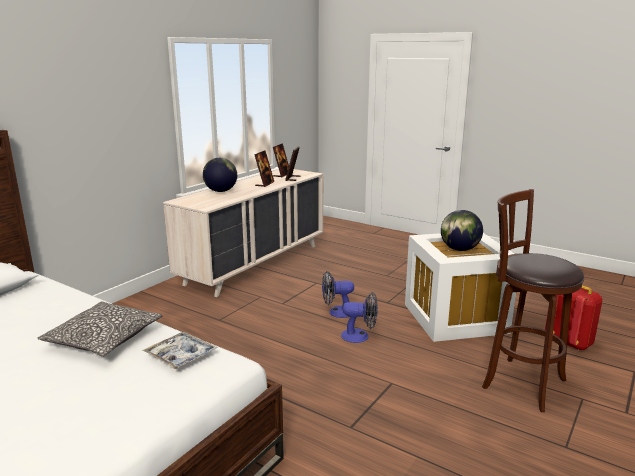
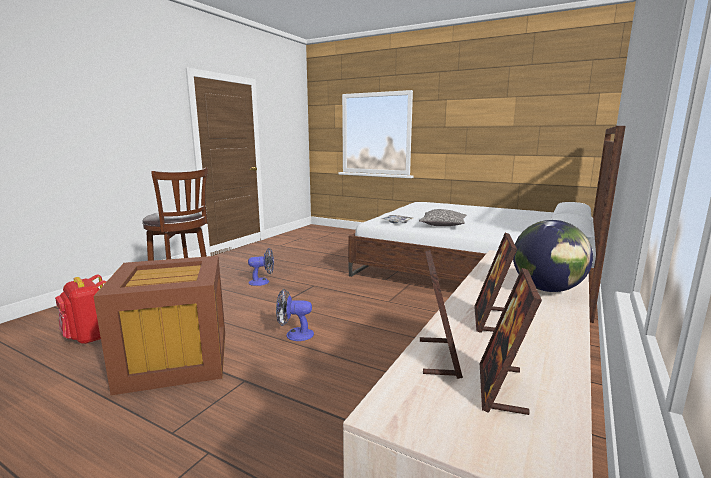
camera: 175 degrees right, 5 degrees down
fan [322,271,354,318] -> fan moved to [248,248,274,286]
white storage box [405,233,516,342] -> brown storage box [93,256,225,395]
globe [441,210,483,251] -> none

